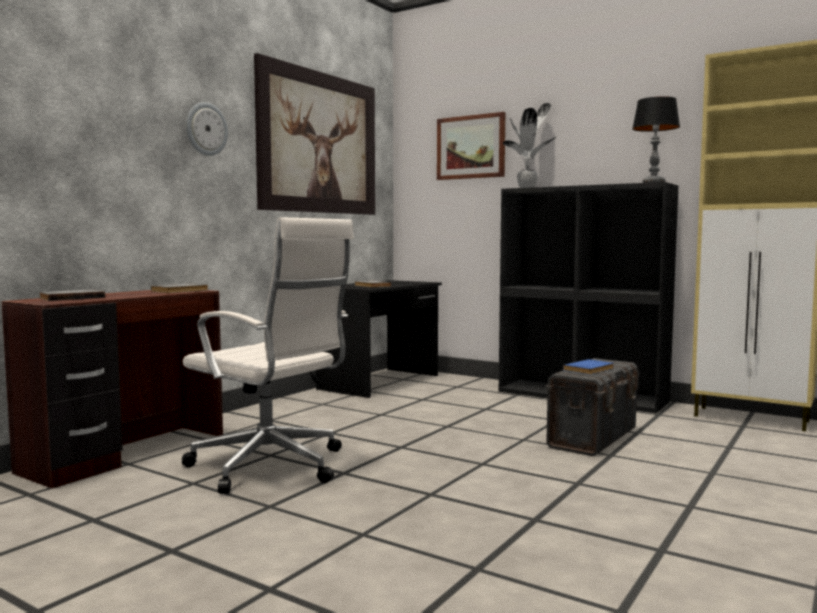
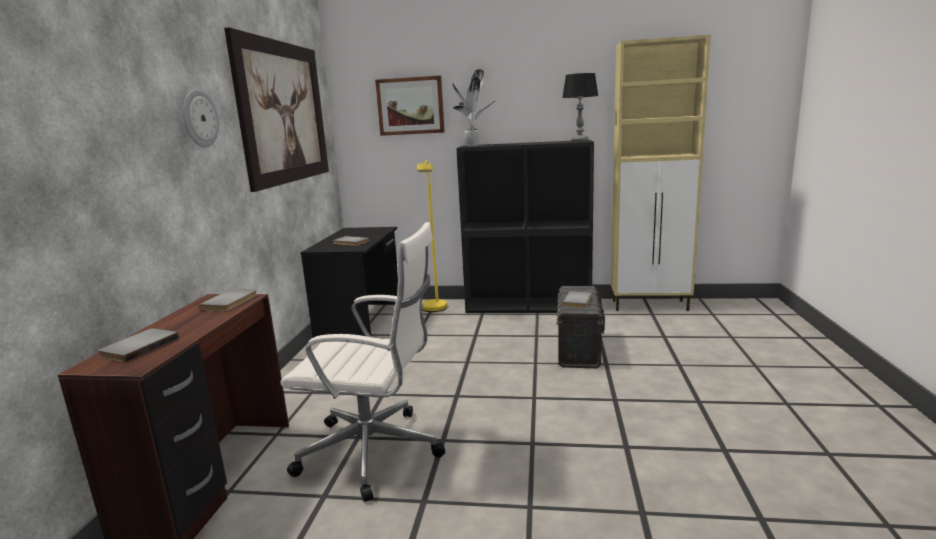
camera: 25 degrees left, 10 degrees up
blue book [563,359,614,375] -> grey book [562,291,592,308]
none -> yellow floor lamp [417,160,447,312]

